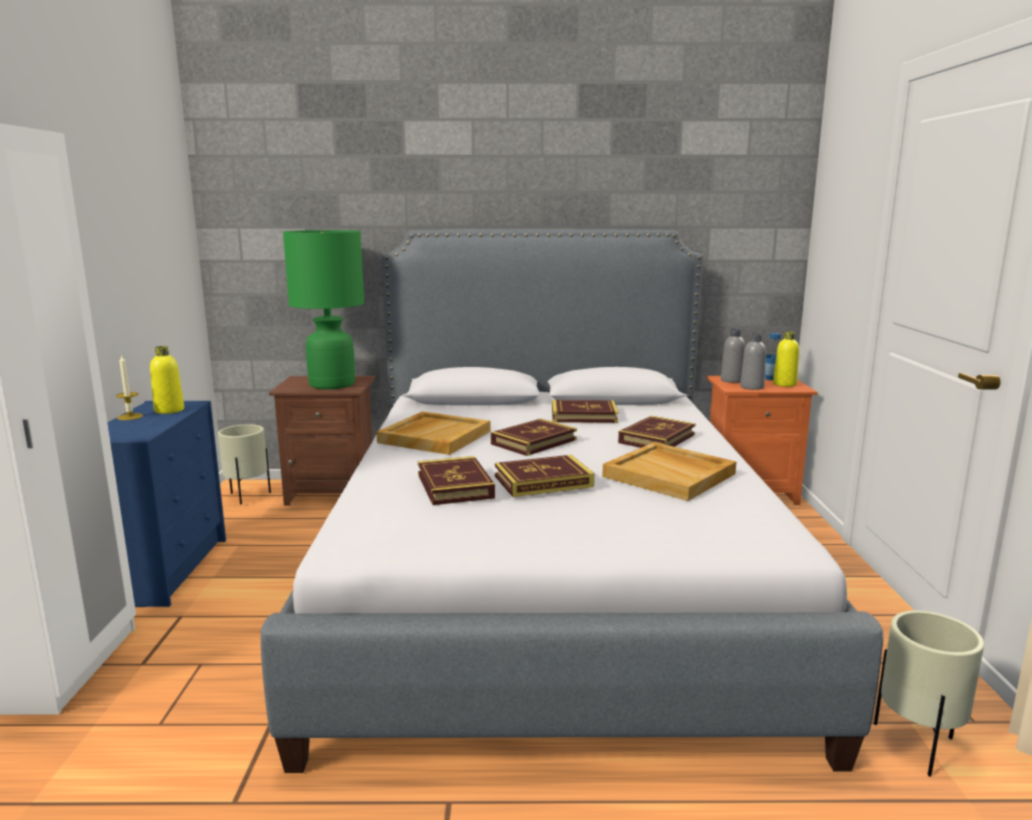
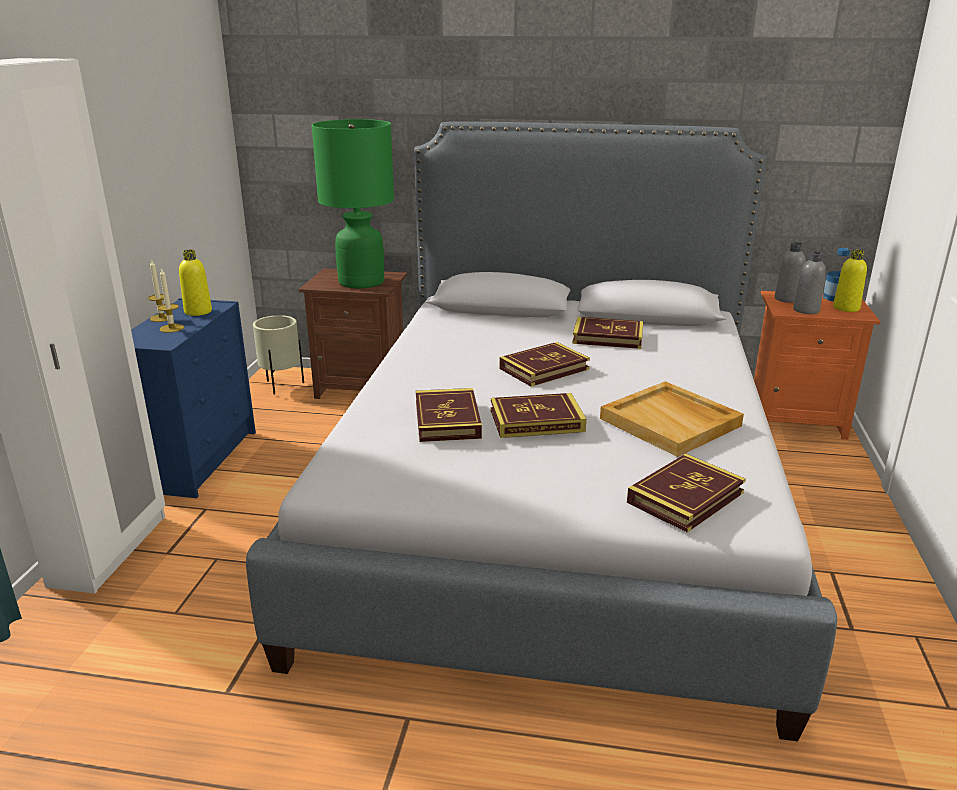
camera: 10 degrees right, 10 degrees up
beige tray [376,411,491,455] -> none
book [618,416,696,448] -> book moved to [627,454,746,532]
beige planter [874,611,984,777] -> none
none -> candle [158,268,184,333]

